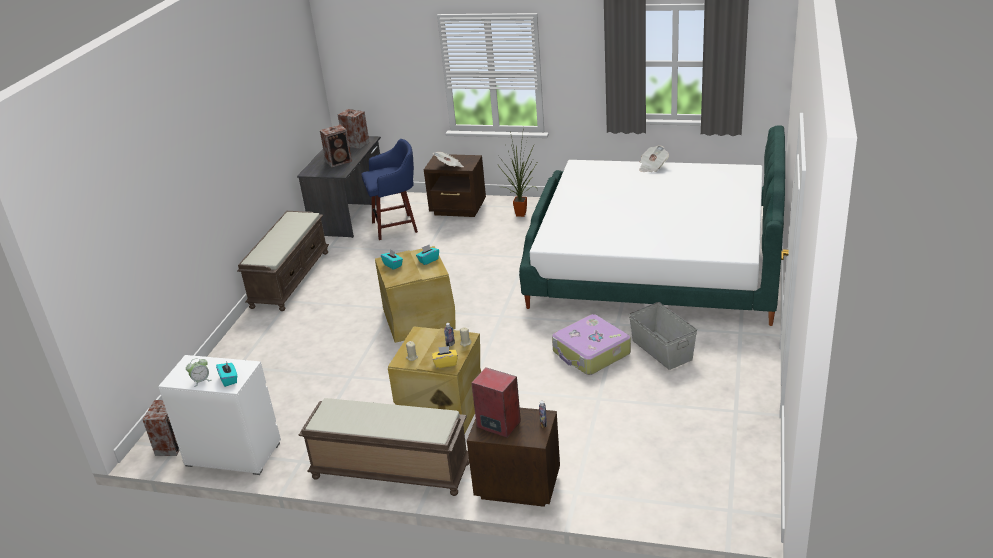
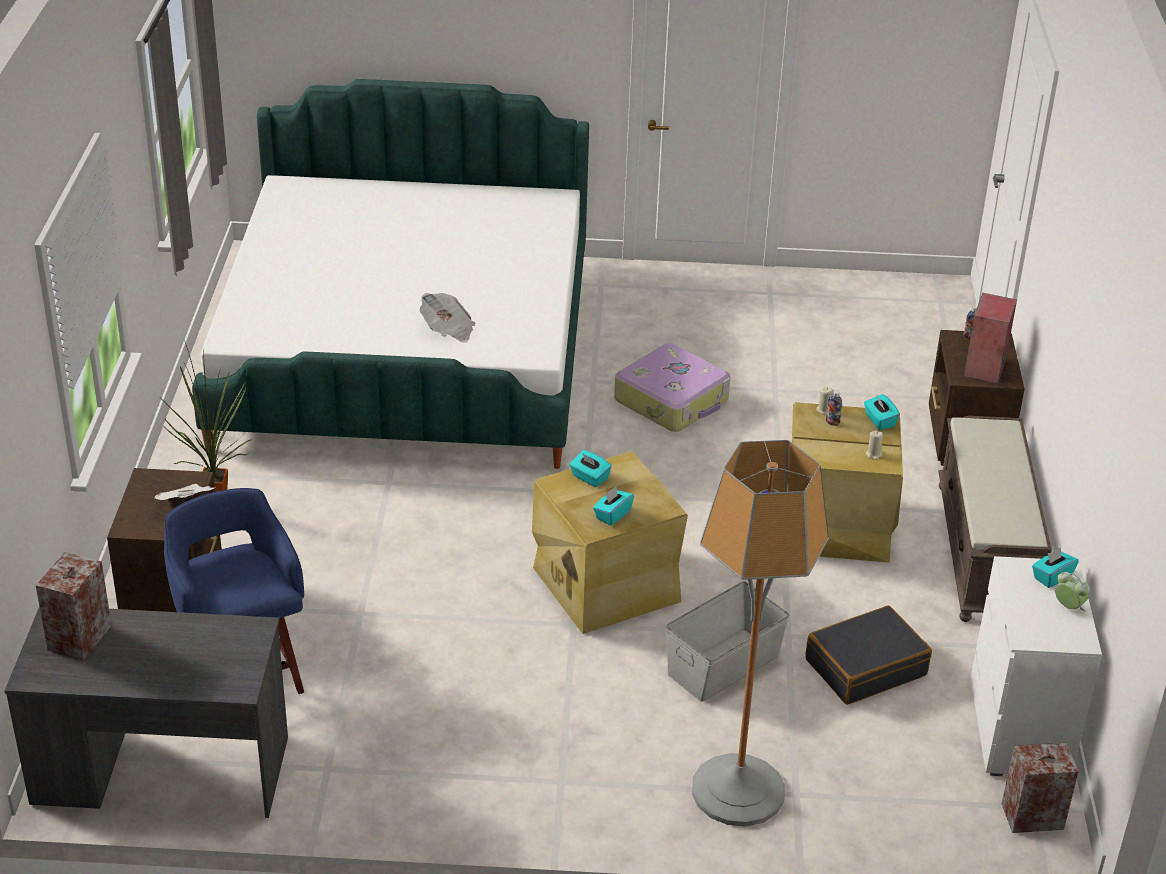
camera: 105 degrees left, 5 degrees up
brown bench [237,211,329,311] -> none
speaker [320,125,352,168] -> none
yellow tissue box [432,346,458,368] -> turquoise tissue box [864,394,900,430]
grey storage box [629,302,697,370] -> grey storage box moved to [666,581,789,702]
newspaper [639,145,669,172] -> newspaper moved to [419,293,475,343]
none -> floor lamp [692,440,829,826]
none -> black suitcase [805,605,932,704]

